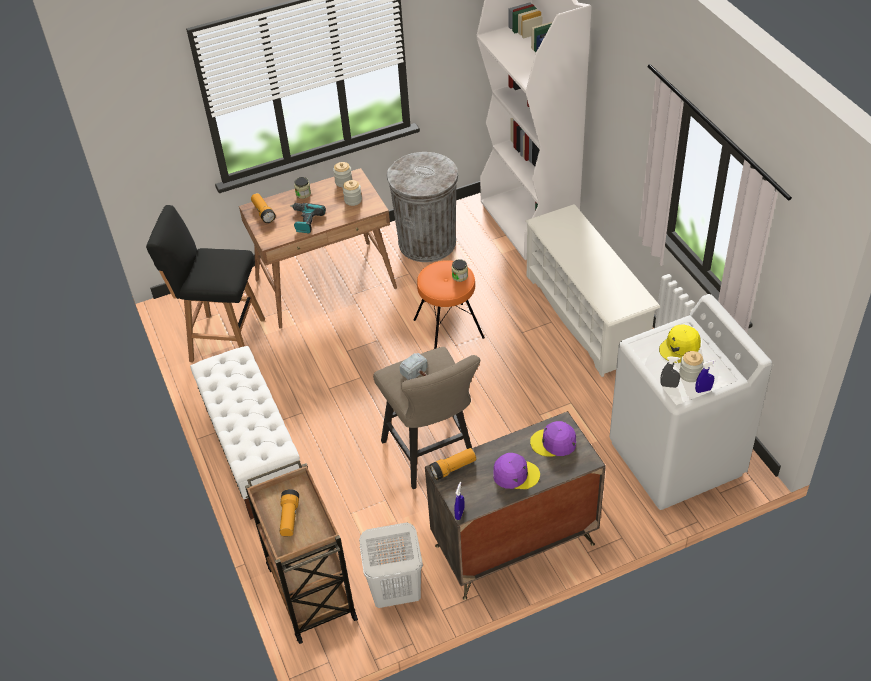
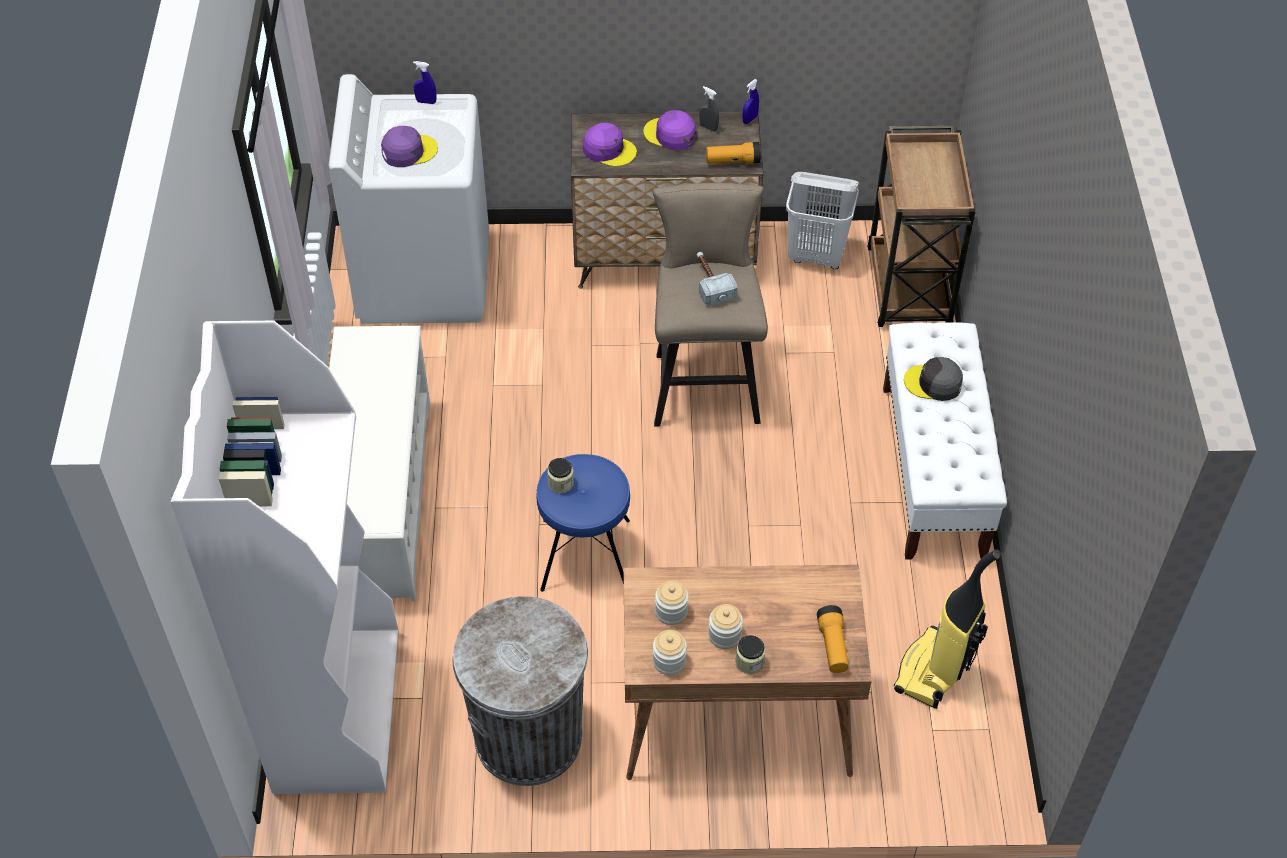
camera: 160 degrees left, 5 degrees up
black stool [146,205,265,362] -> vacuum cleaner [894,549,1001,709]
flashlight [280,489,299,536] -> none
power drill [290,203,326,233] -> none
orange stool [413,260,485,349] -> blue stool [536,454,630,592]
yellow cap [659,324,701,363] -> purple cap [381,126,438,167]
grey spray bottle [660,356,681,388] -> grey spray bottle moved to [699,86,719,132]
jar [679,351,704,382] -> jar moved to [708,604,743,649]
none -> grey cap [904,357,963,401]

